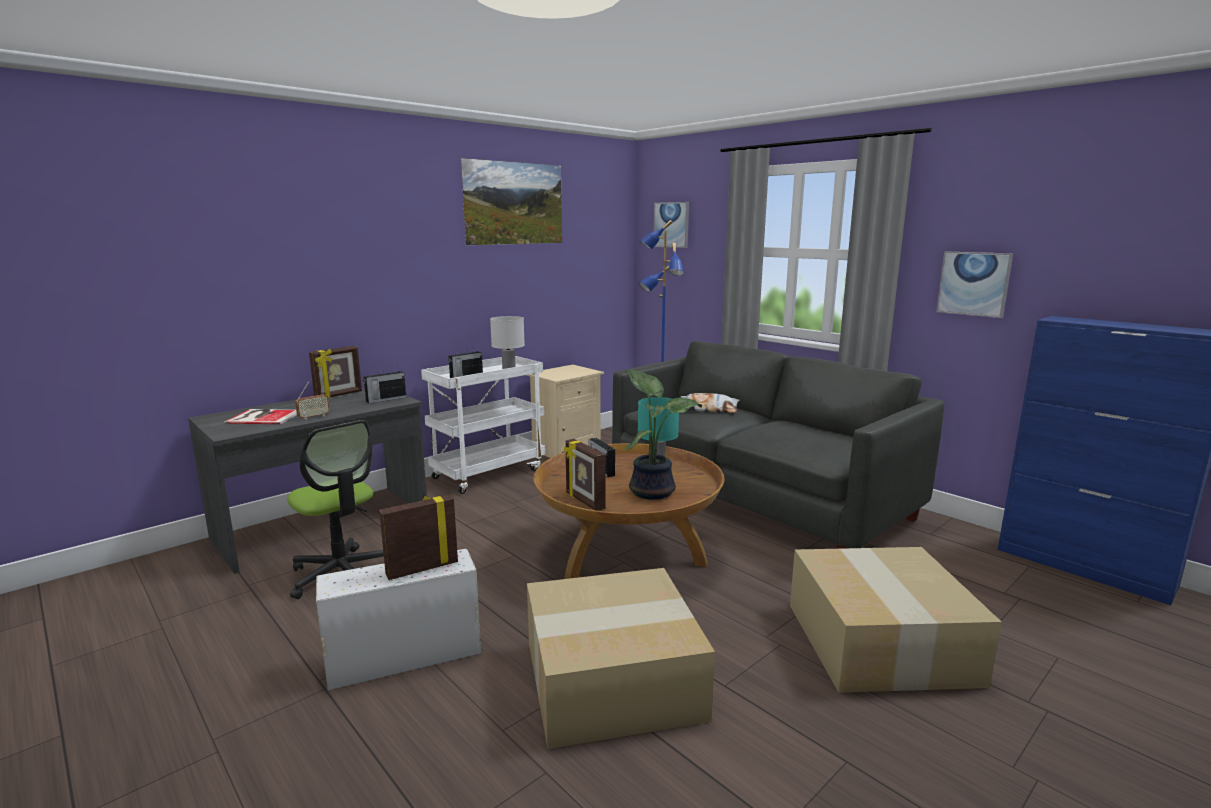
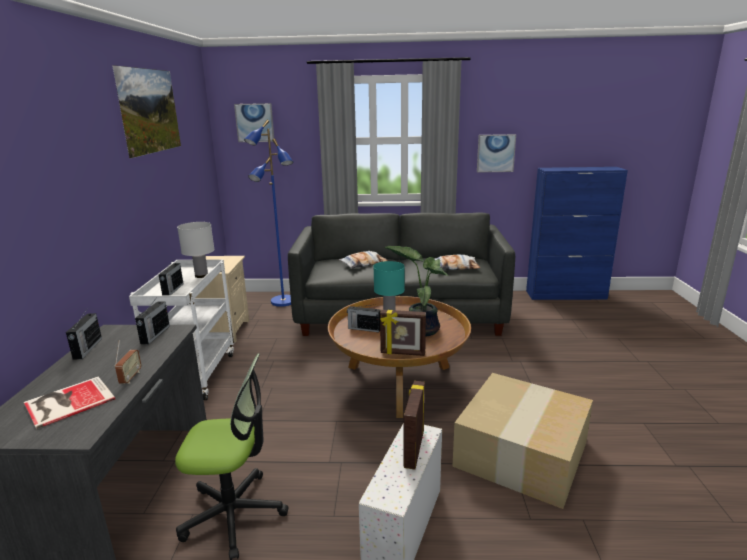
camera: 45 degrees left, 5 degrees up
picture frame [309,346,362,398] -> radio [66,308,102,360]
cardboard box [790,547,1002,693] -> none
none -> pillow [434,255,480,270]

